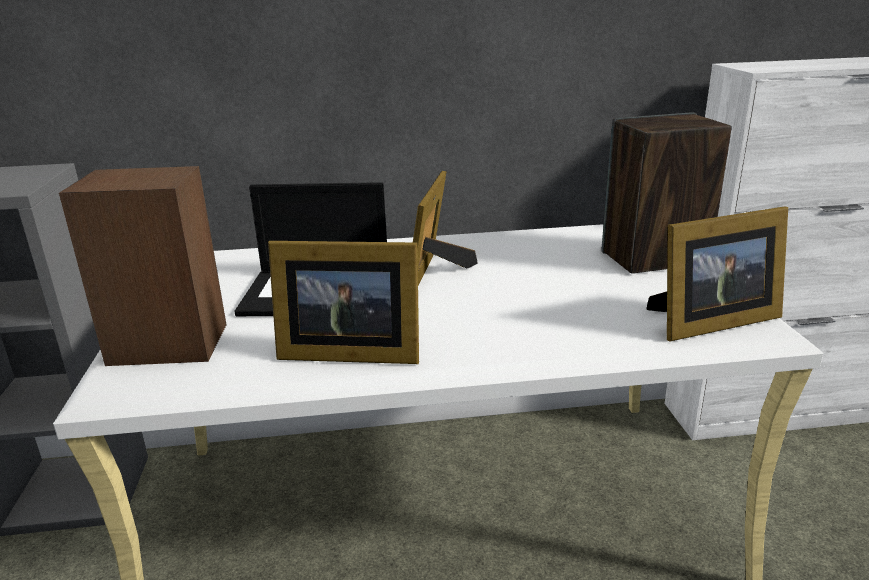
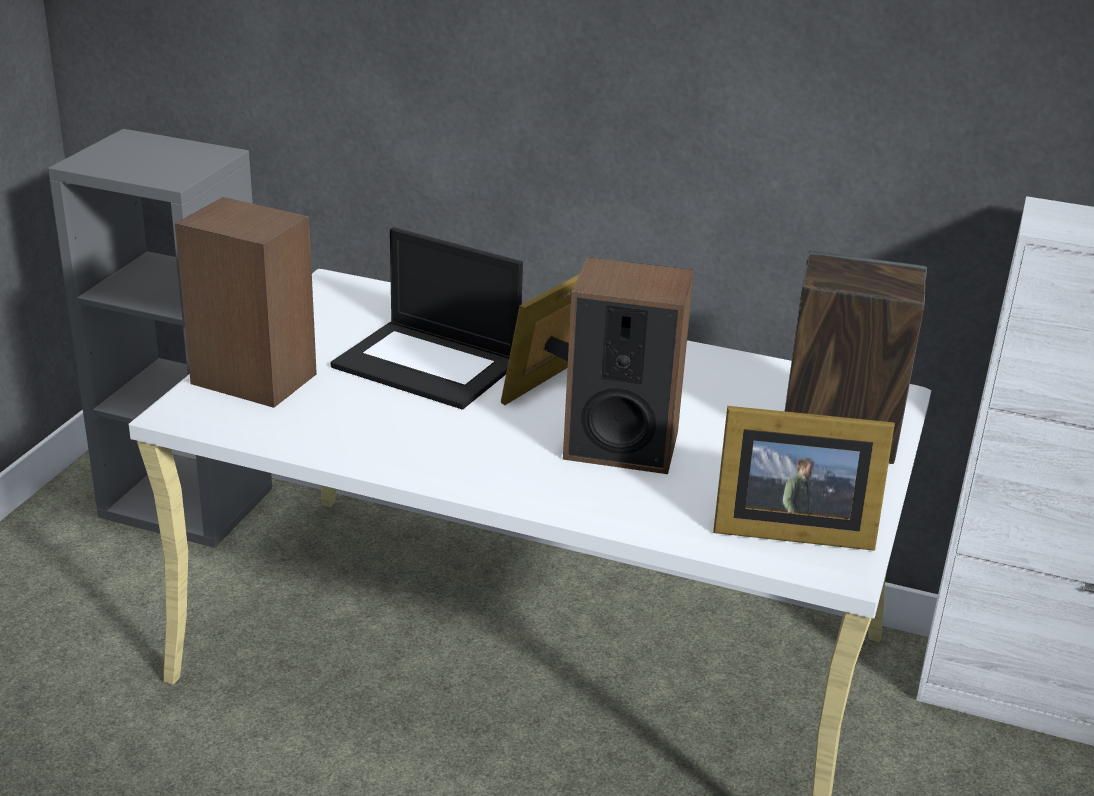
camera: 25 degrees right, 5 degrees up
picture frame [268,241,419,364] -> none
none -> speaker [563,257,694,474]

